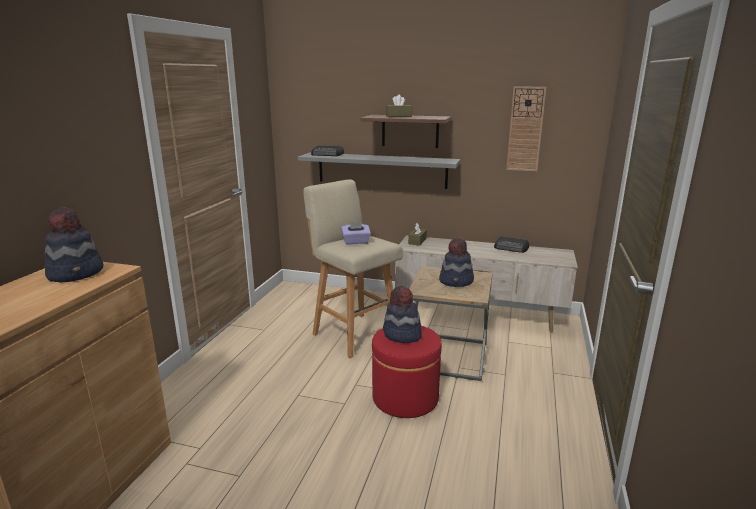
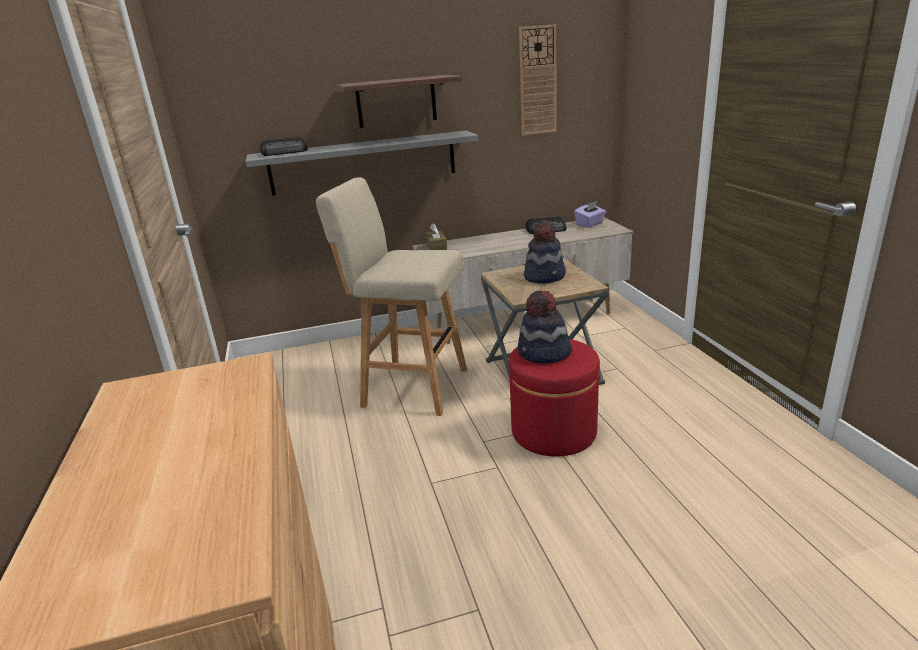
camera: 30 degrees left, 5 degrees up
hat [45,207,103,282] -> none
purple tissue box [341,222,371,244] -> purple tissue box moved to [574,201,606,228]
brown tissue box [386,95,412,117] -> none

